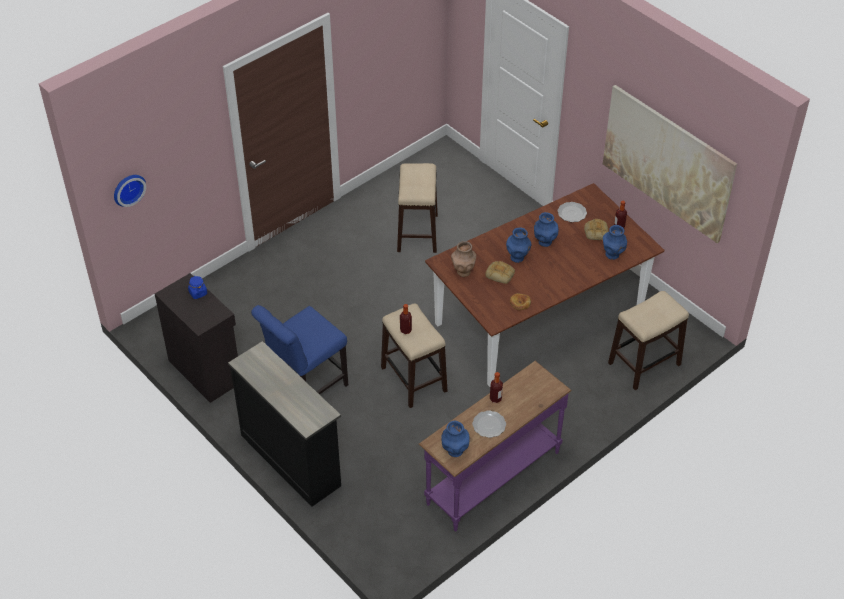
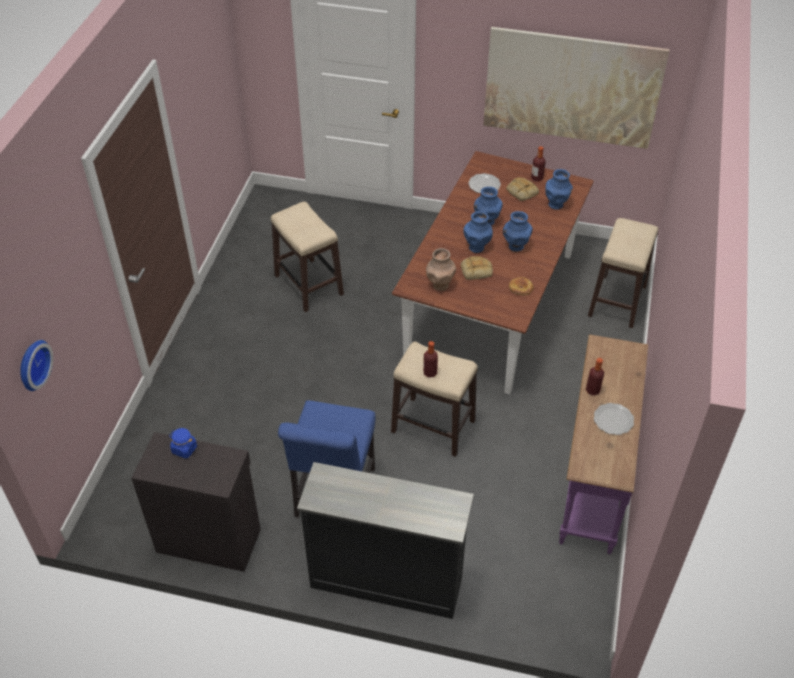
camera: 35 degrees left, 0 degrees up
blue vase [441,421,469,457] -> blue vase moved to [503,211,533,252]

